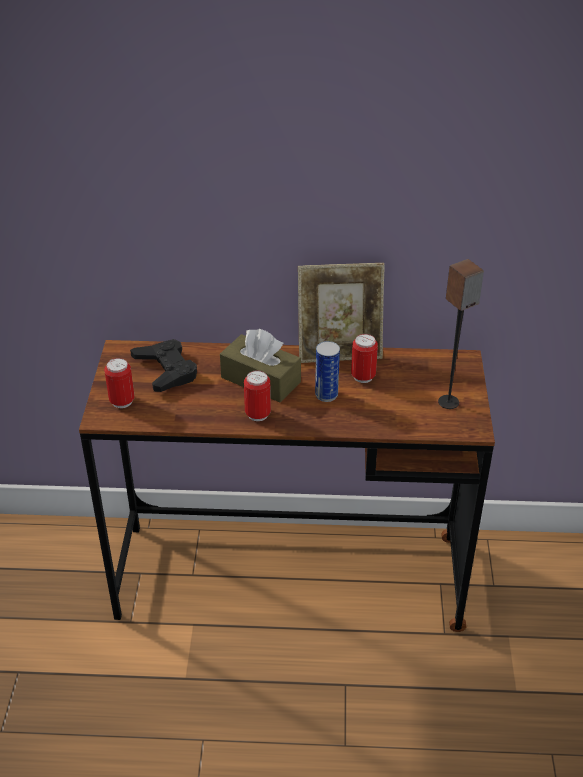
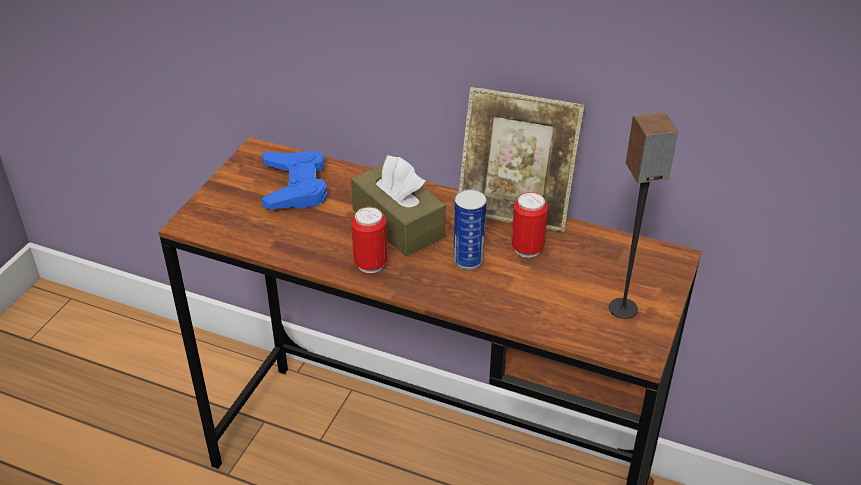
camera: 20 degrees right, 0 degrees up
can [104,358,135,408] -> none
black game controller [130,339,197,392] -> blue game controller [262,151,327,210]

